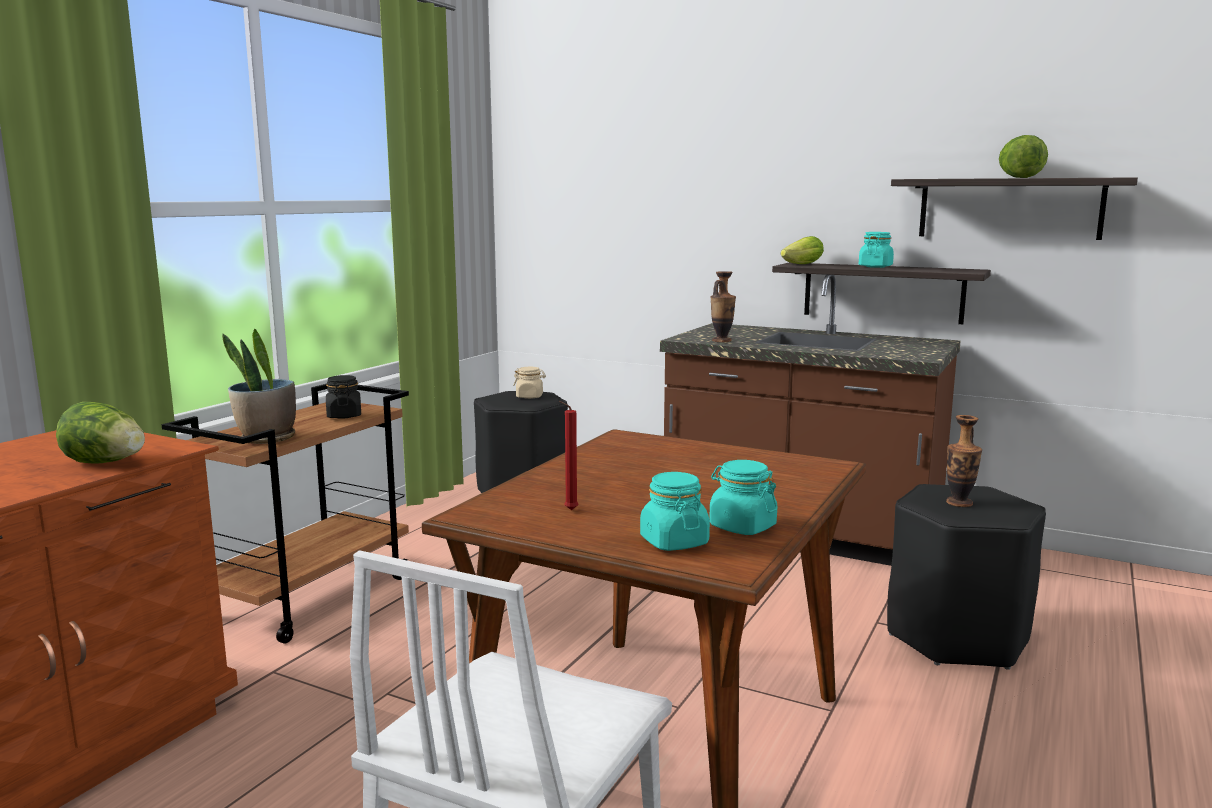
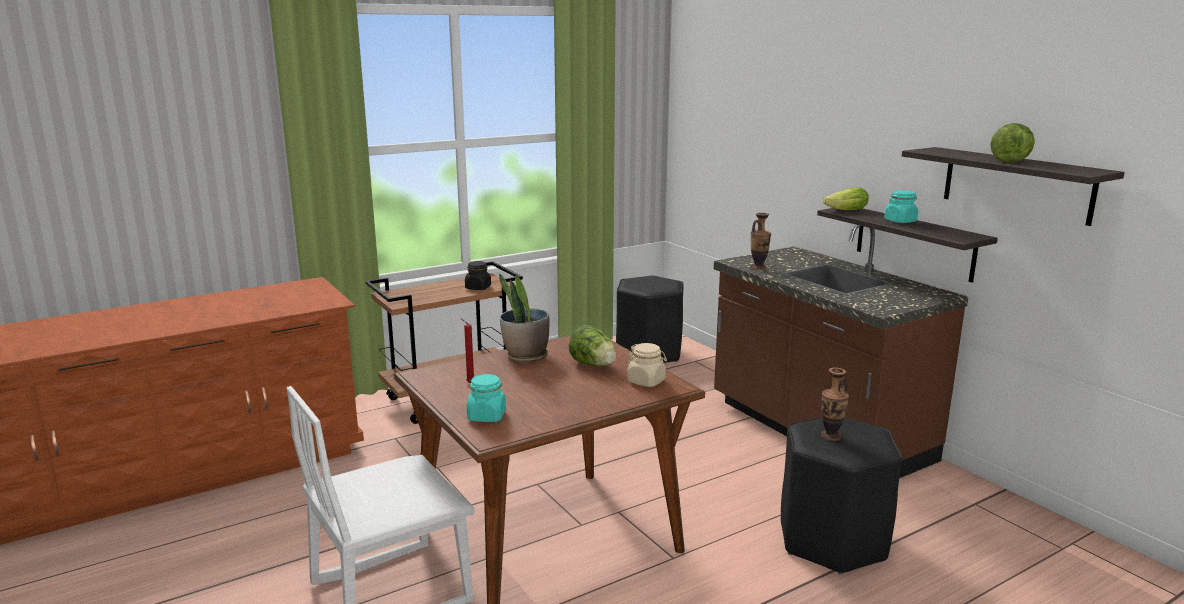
camera: 30 degrees right, 5 degrees up
lettuce [56,402,145,464] -> lettuce moved to [569,325,616,366]
potted plant [222,328,296,444] -> potted plant moved to [499,273,549,363]
beige jar [513,367,546,399] -> beige jar moved to [627,343,667,387]
turquoise jar [709,460,777,535] -> none

